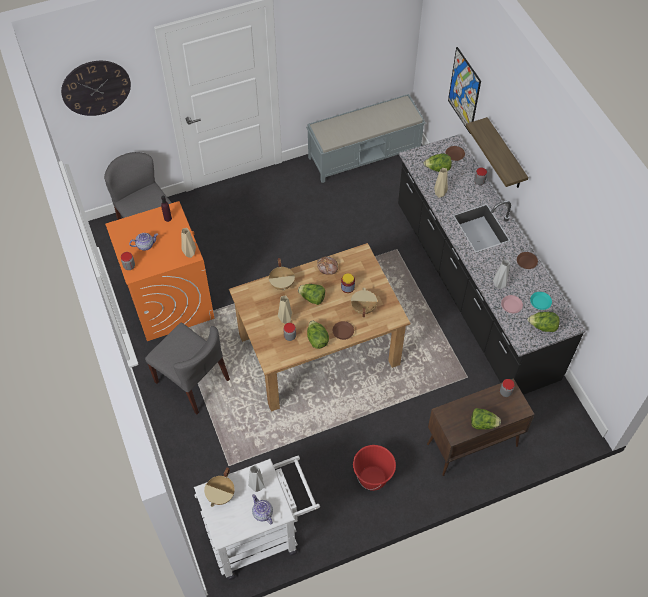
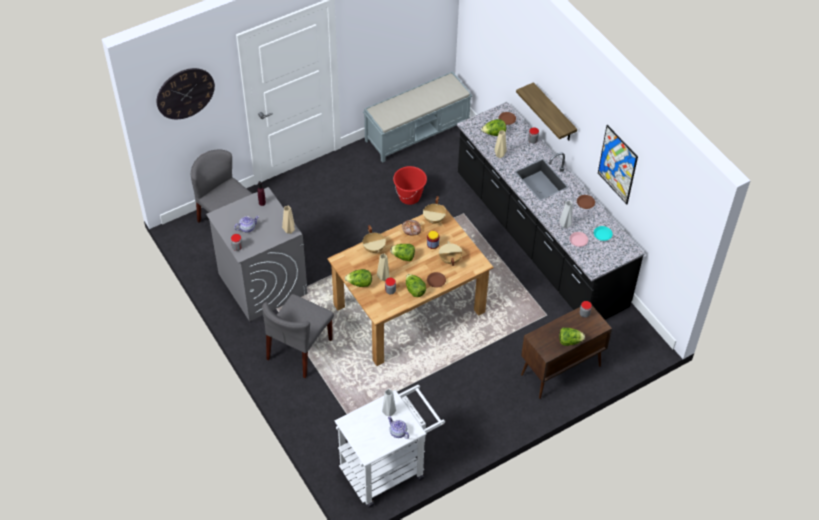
camera: 10 degrees left, 5 degrees down
orange washing machine [105,201,214,341] -> grey washing machine [206,187,308,321]
grey chair [145,323,230,414] -> grey chair turned 90 degrees clockwise [262,294,334,378]
beige cooking pot [204,467,235,507] -> beige cooking pot moved to [423,196,446,224]
red bucket [353,445,396,491] -> red bucket moved to [393,166,427,205]
picture [448,47,481,134] -> picture moved to [598,125,638,204]
lettuce [528,312,560,332] -> lettuce moved to [345,269,372,287]

